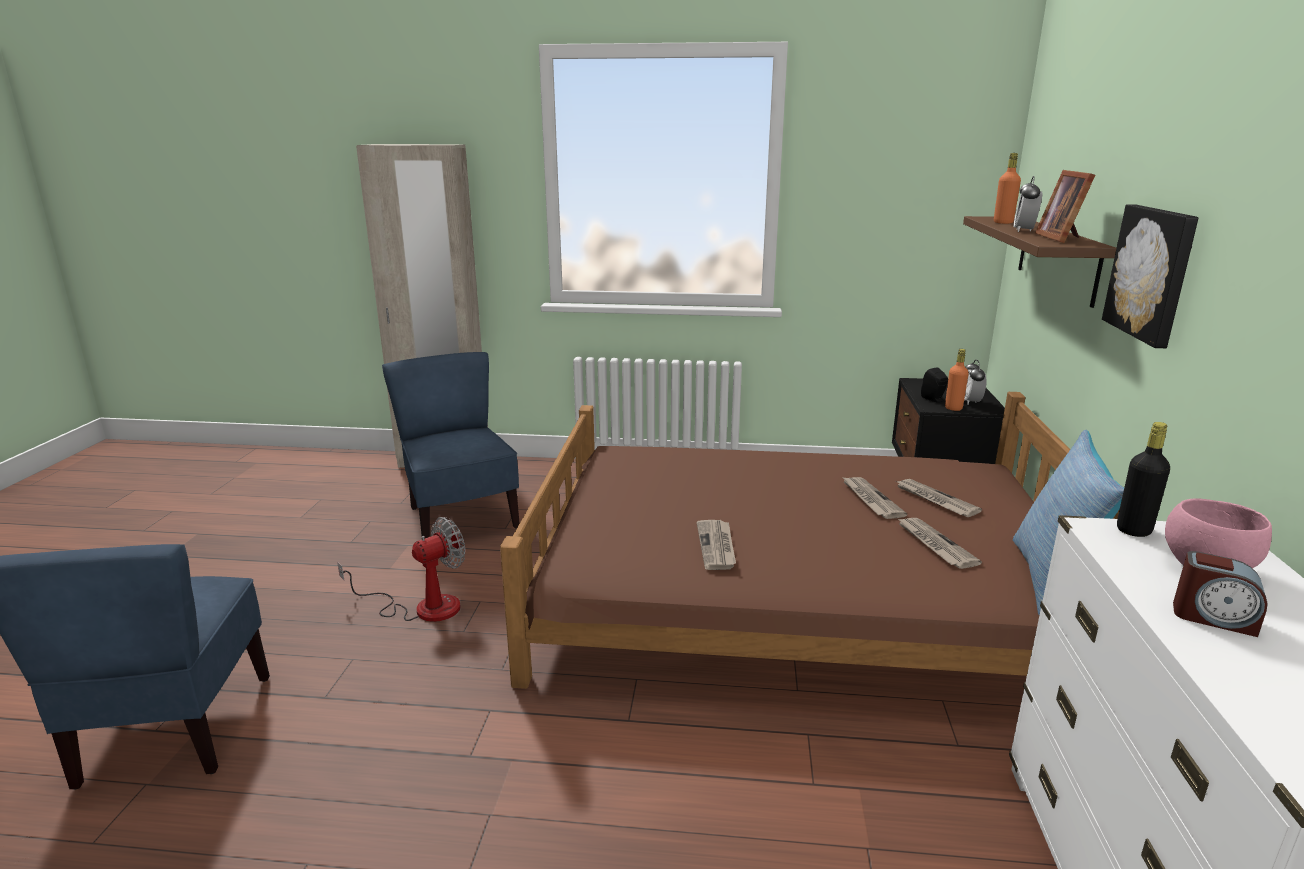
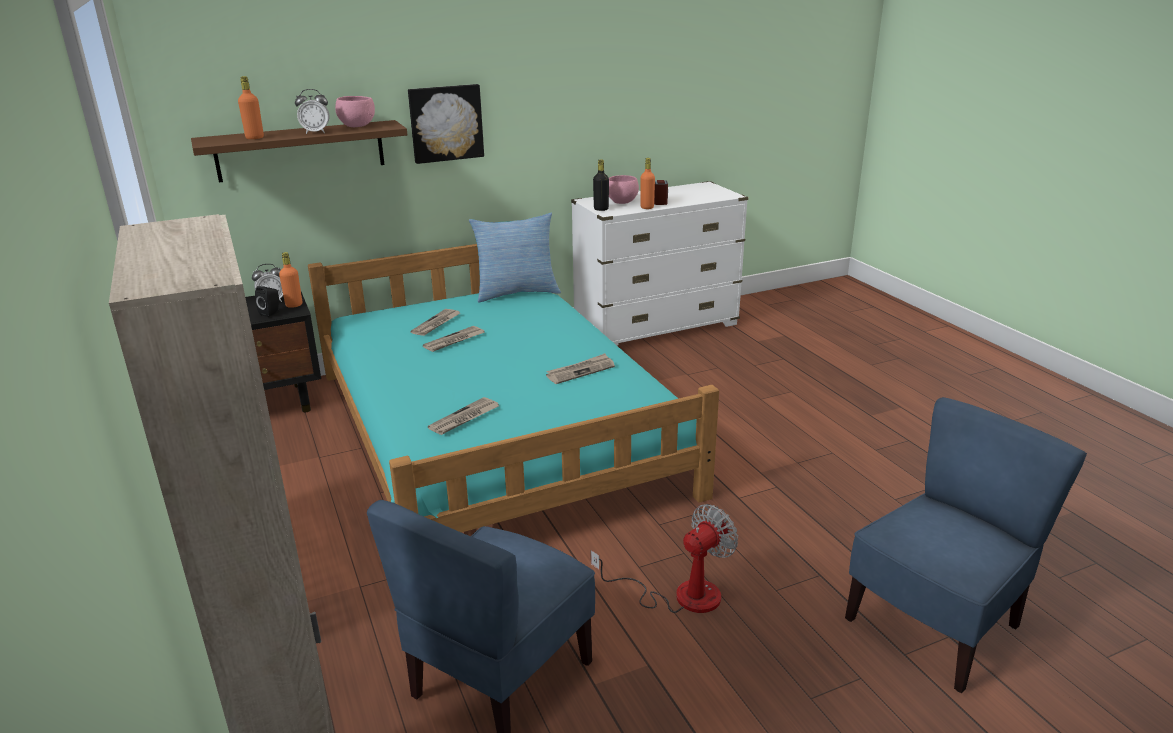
camera: 120 degrees left, 5 degrees up
fan [337,517,465,622] -> fan turned 120 degrees clockwise [591,504,738,613]
brown bed [500,392,1120,689] -> turquoise bed [308,244,719,533]
newspaper [897,518,982,569] -> newspaper moved to [428,397,499,435]
picture frame [1035,170,1095,243] -> pink bowl [335,96,375,127]
none -> orange bottle [640,158,655,209]

